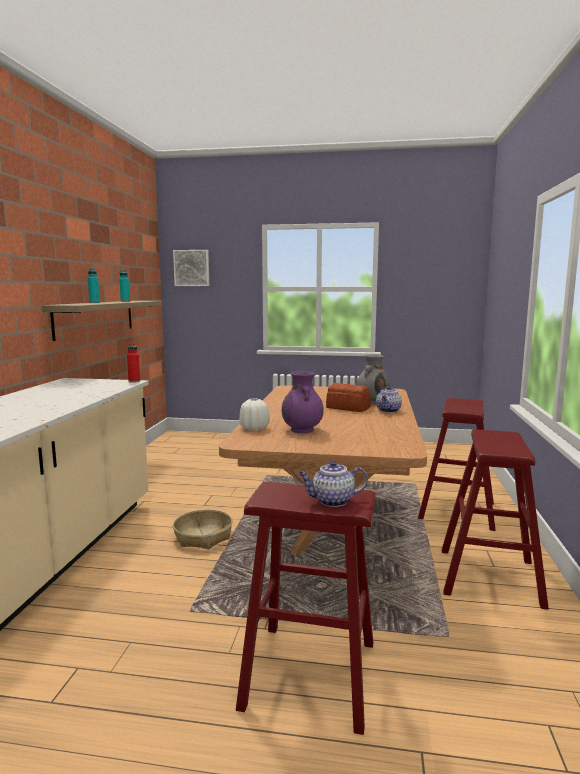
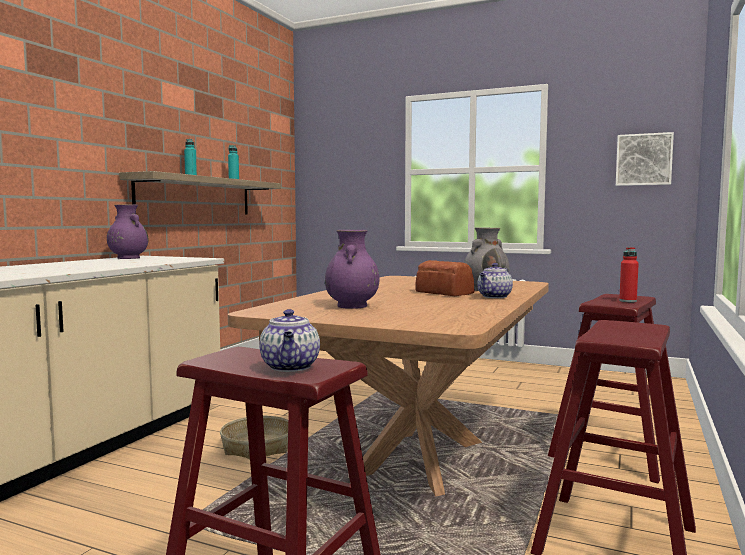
camera: 15 degrees right, 5 degrees down
red bottle [127,343,140,383] -> red bottle moved to [619,247,639,302]
picture [173,250,209,286] -> picture moved to [616,132,674,186]
white vase [239,398,270,430] -> none
teapot [298,461,368,507] -> teapot turned 105 degrees counterclockwise [259,309,320,372]
none -> purple vase [107,204,148,259]

